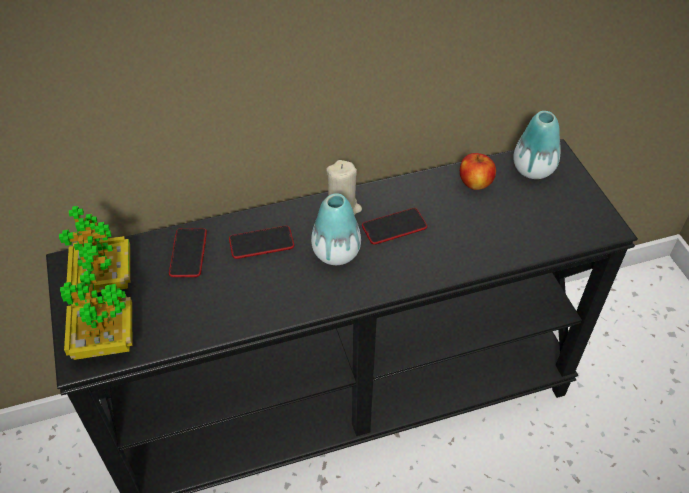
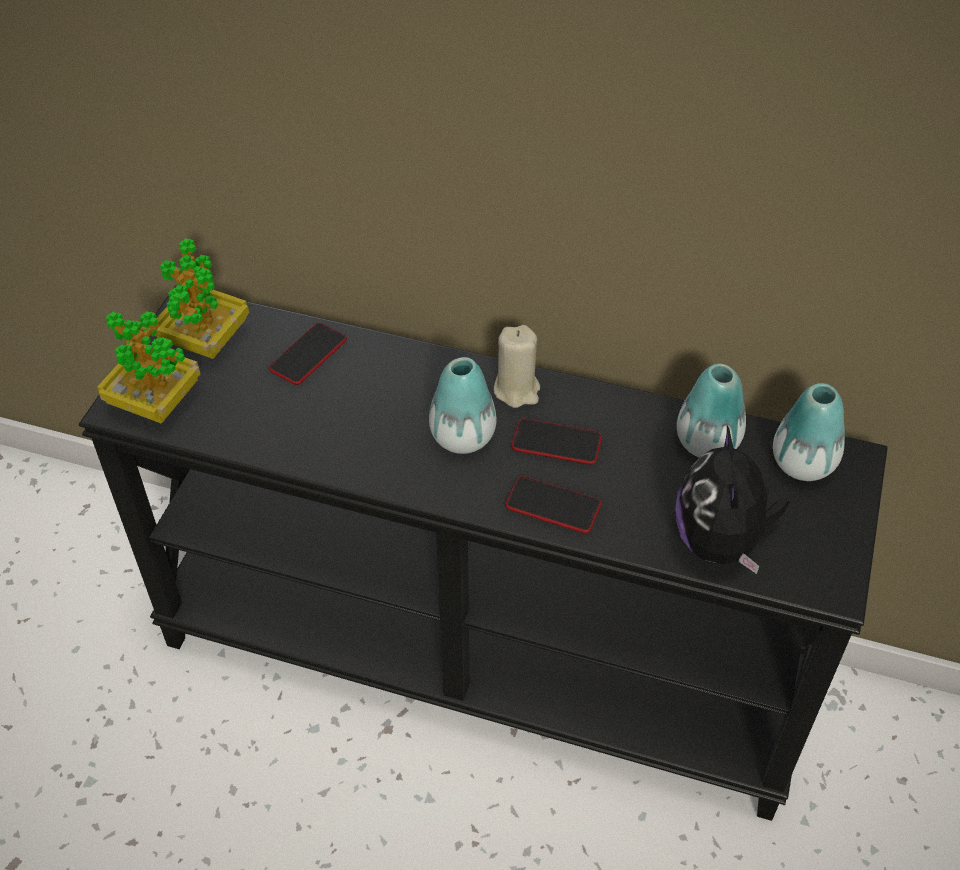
camera: 35 degrees right, 0 degrees up
phone [229,226,294,259] -> phone moved to [505,476,601,533]
apple [460,153,496,190] -> vase [677,364,746,458]
none -> plush toy [675,425,790,574]

